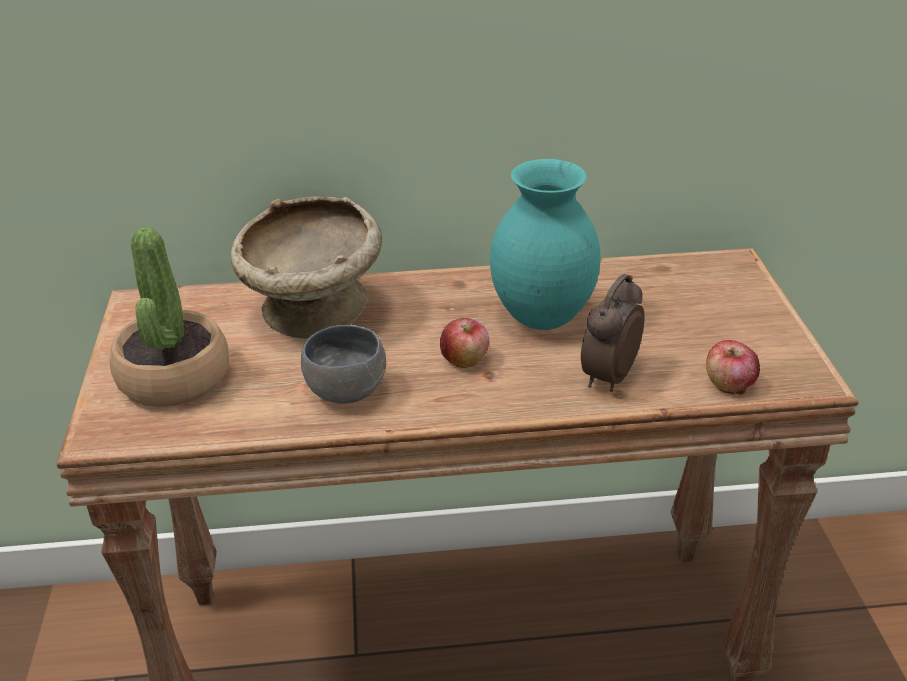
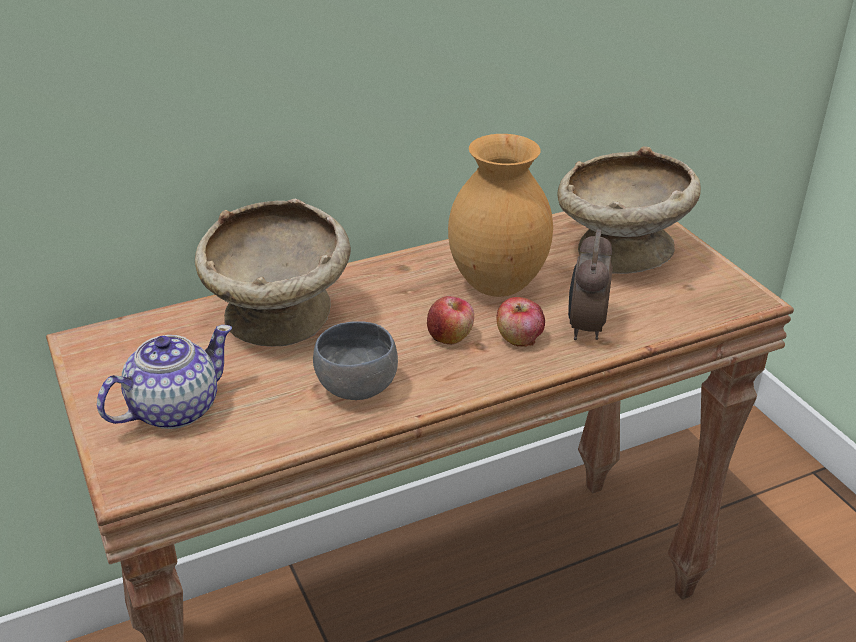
camera: 20 degrees left, 0 degrees up
potted plant [110,227,229,407] -> teapot [97,325,232,429]
turquoise vase [490,159,601,330] -> brown vase [448,134,553,297]
apple [706,340,760,395] -> apple moved to [496,297,545,347]
none -> beige bowl [557,146,701,274]

